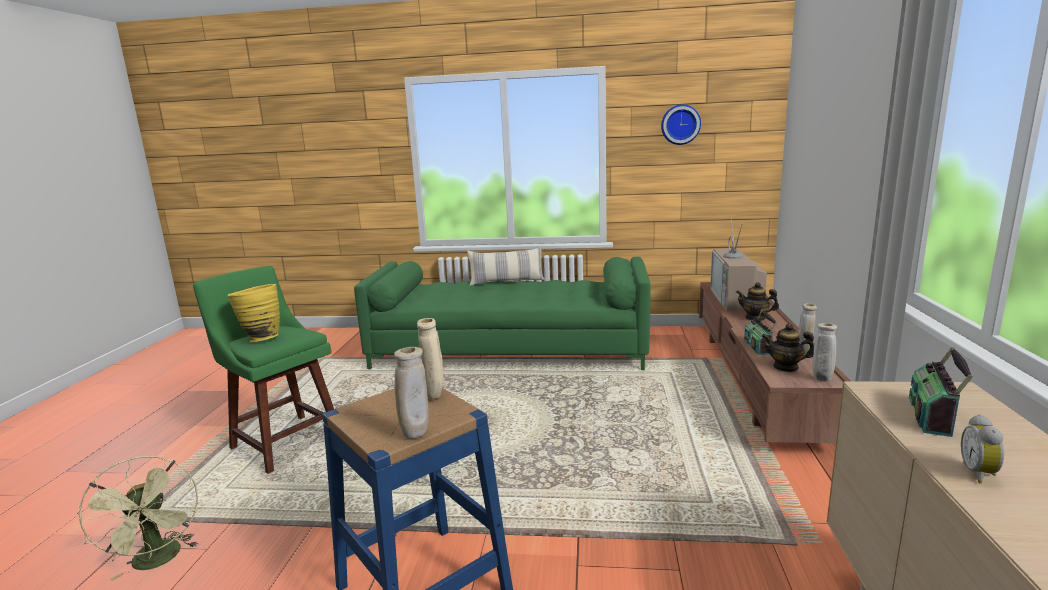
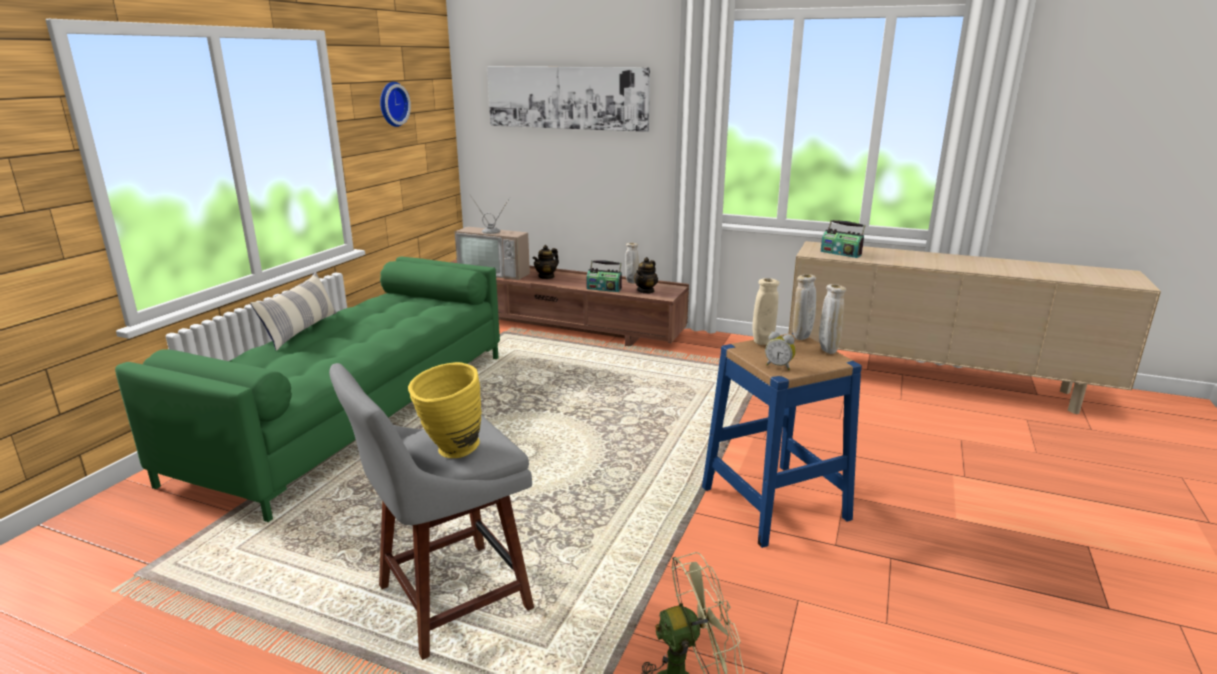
camera: 75 degrees left, 5 degrees up
green stool [193,266,334,474] -> grey stool [329,363,534,660]
beige vase [813,323,837,382] -> beige vase moved to [793,274,816,340]
alarm clock [961,414,1004,484] -> alarm clock moved to [765,331,796,370]
none -> picture [487,66,650,132]

